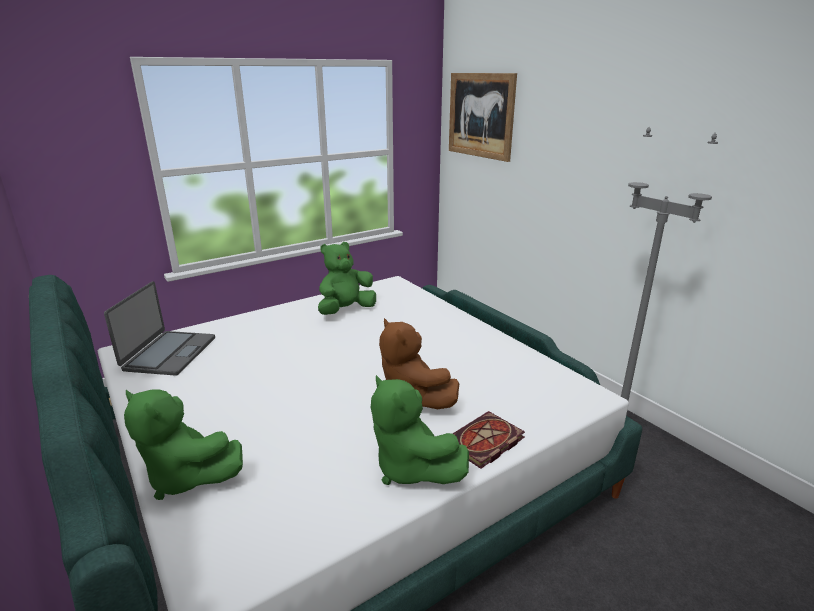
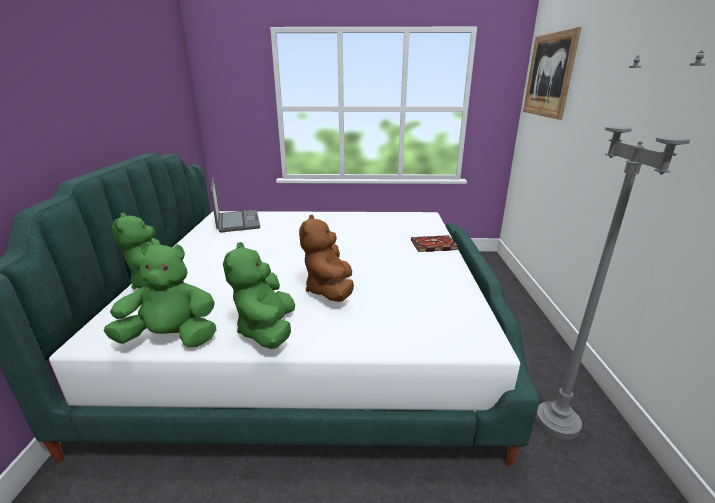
camera: 35 degrees right, 0 degrees up
laptop [104,281,215,376] -> laptop turned 60 degrees counterclockwise [210,177,260,232]
green plush toy [318,242,376,315] -> green plush toy moved to [104,242,216,348]
book [453,411,525,469] -> book moved to [411,235,458,252]

